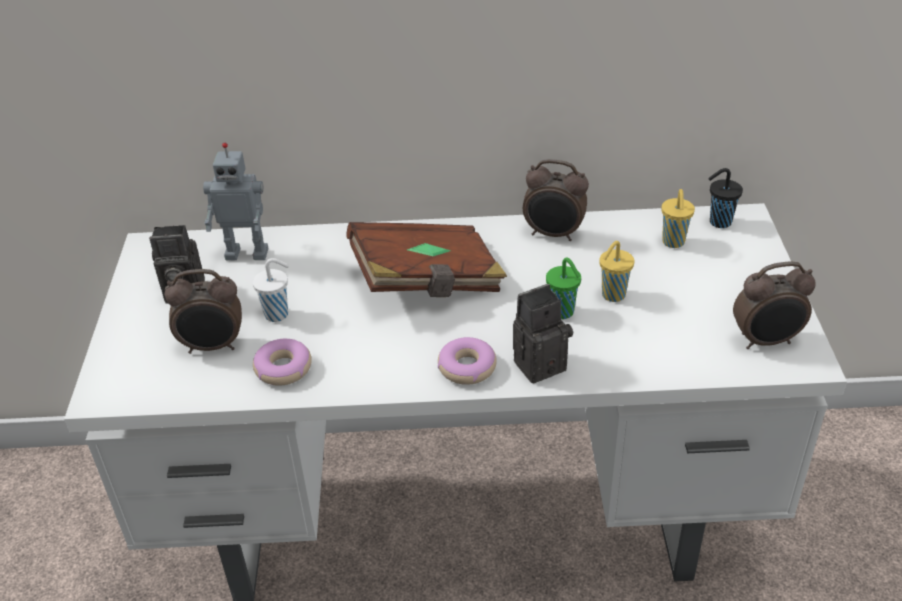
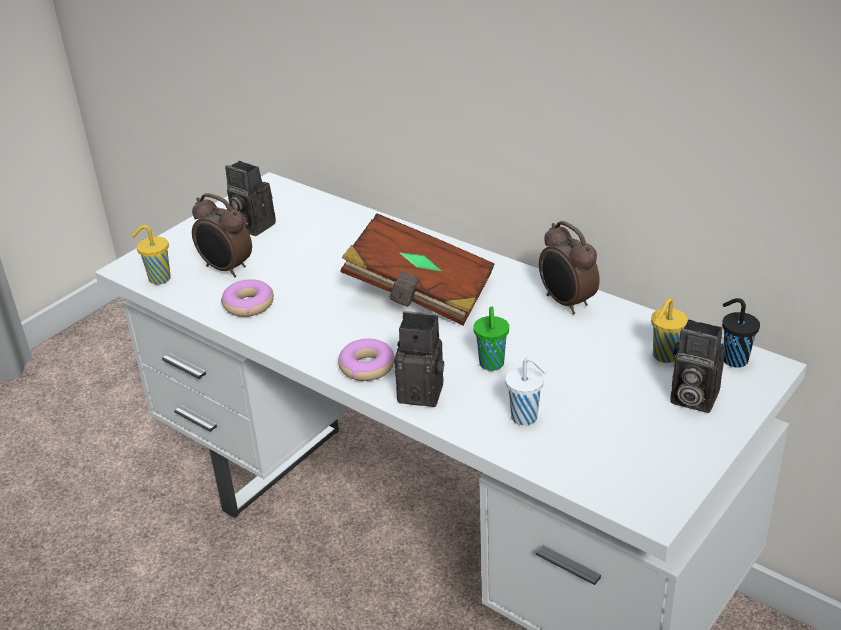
camera: 40 degrees right, 5 degrees down
toy robot [203,143,269,260] -> none
white cup [252,258,289,322] -> white cup moved to [505,357,548,425]
yellow cup [599,241,634,302] -> yellow cup moved to [131,225,171,285]
alarm clock [733,261,816,349] -> none
none -> camera [670,319,726,413]

